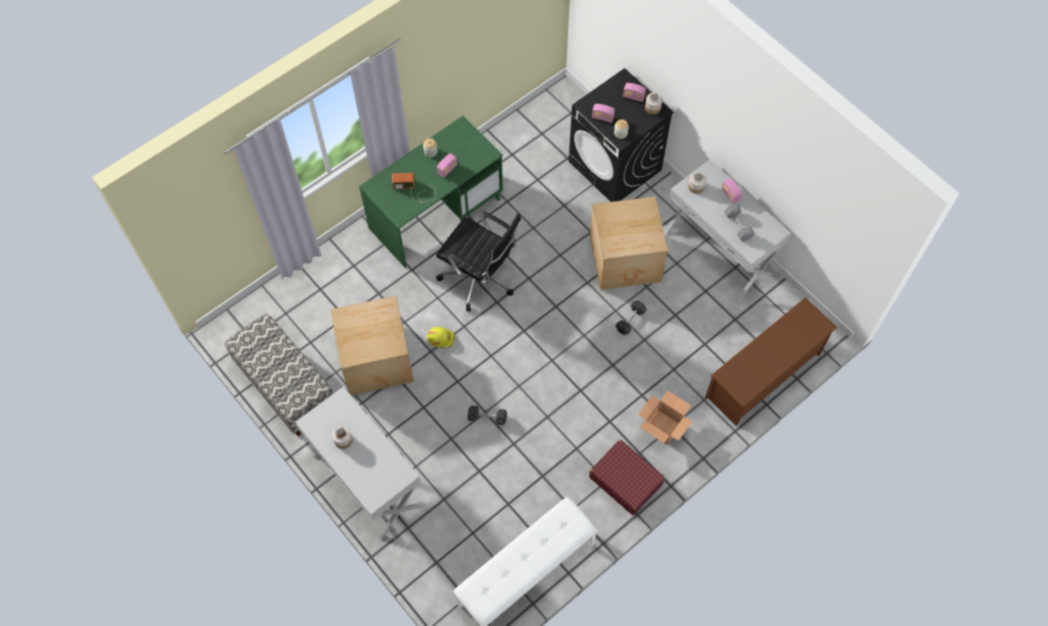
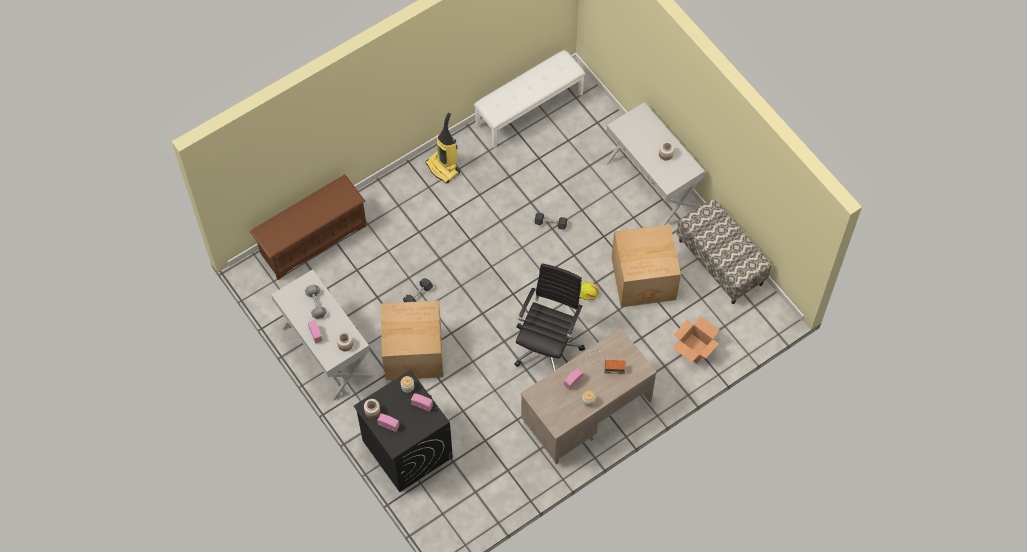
camera: 175 degrees left, 0 degrees up
green desk [359,116,503,268] -> beige desk [520,328,657,464]
black office chair [436,211,521,311] -> black office chair turned 75 degrees clockwise [514,263,585,371]
red suitcase [589,440,665,515] -> vacuum cleaner [426,113,460,183]
cardboard box [639,390,692,445] -> cardboard box moved to [673,316,719,363]

